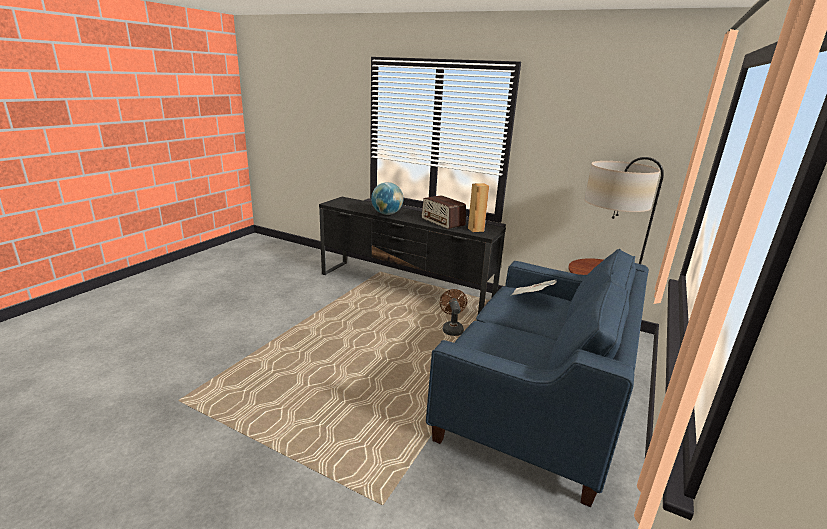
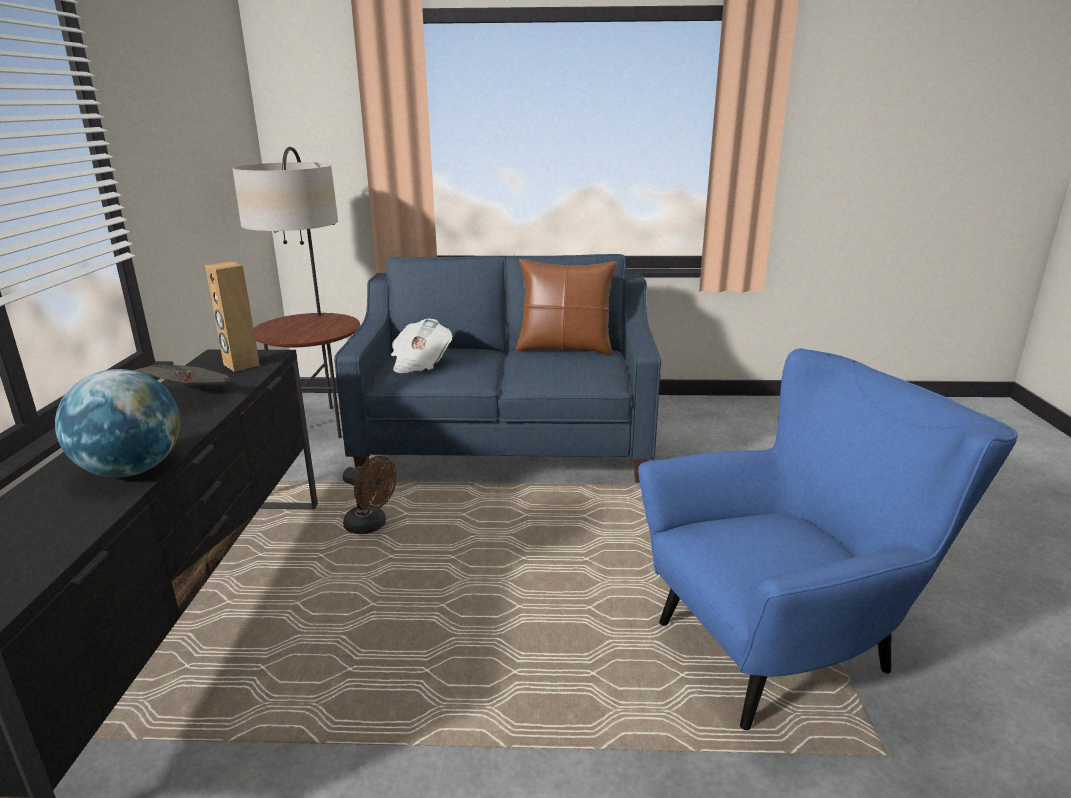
camera: 115 degrees left, 0 degrees up
radio [421,195,466,229] -> newspaper [133,365,231,383]
brown fan [440,289,467,336] -> brown fan turned 120 degrees counterclockwise [343,456,396,534]
none -> brown pillow [516,259,617,355]
none -> blue armchair [638,348,1018,730]

